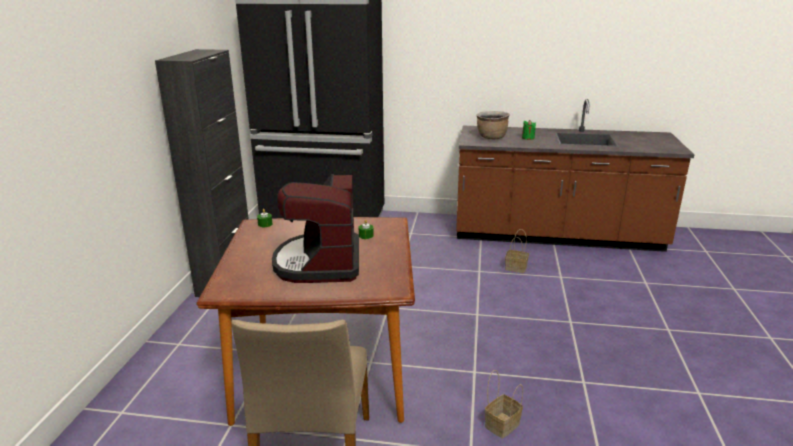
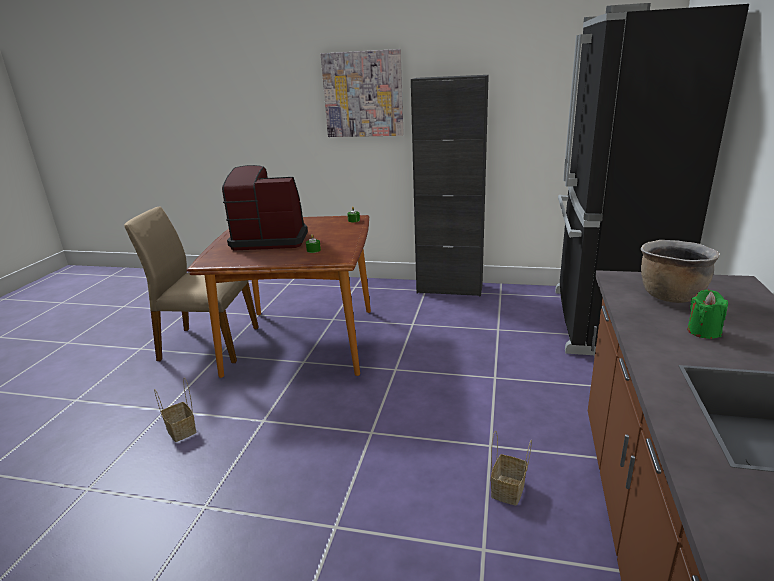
camera: 95 degrees right, 0 degrees up
none -> picture [321,49,404,137]

